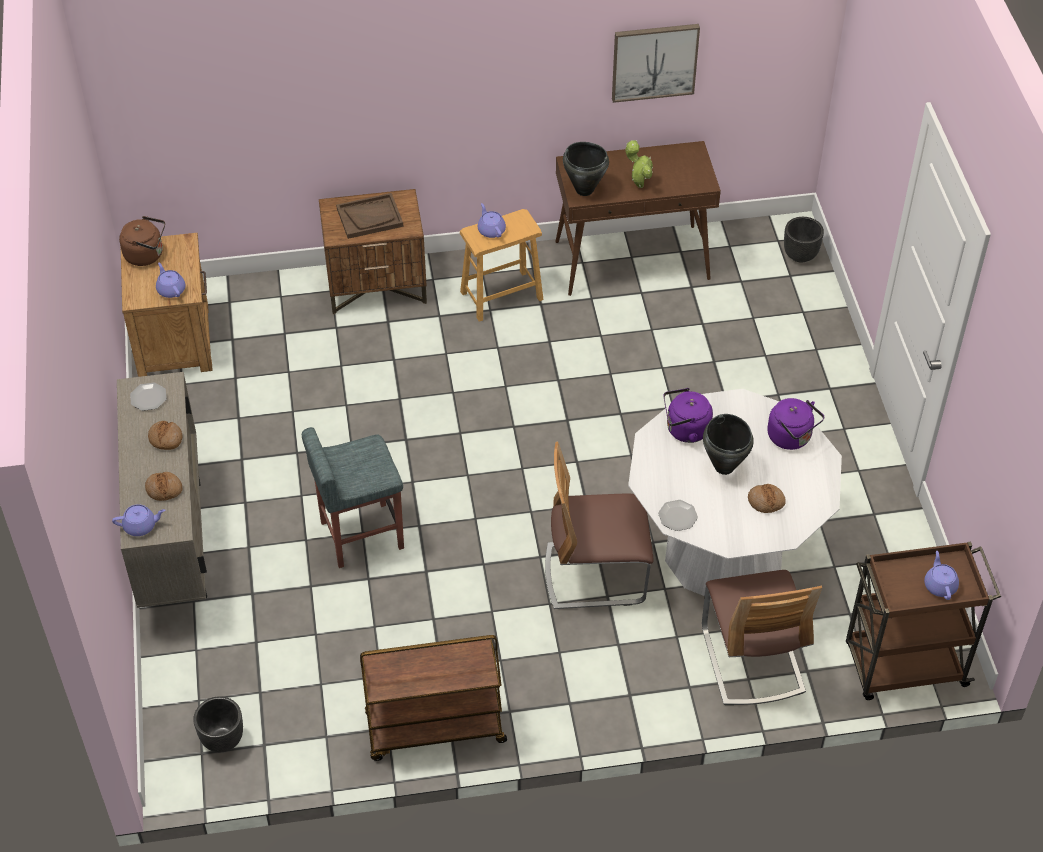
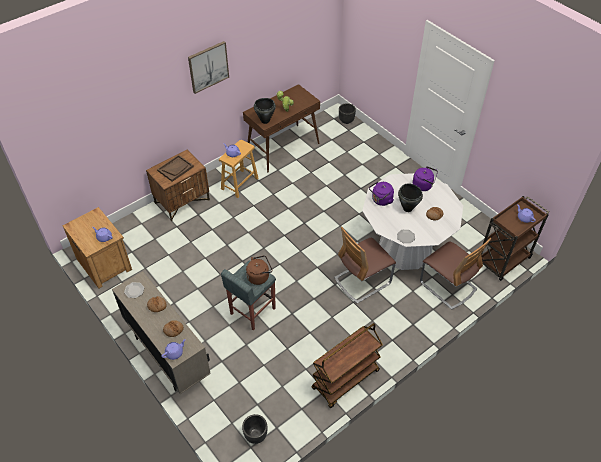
camera: 30 degrees left, 0 degrees up
brown kettle [119,216,165,266] -> brown kettle moved to [246,255,272,285]
picture [612,24,700,103] -> picture moved to [188,41,229,94]

